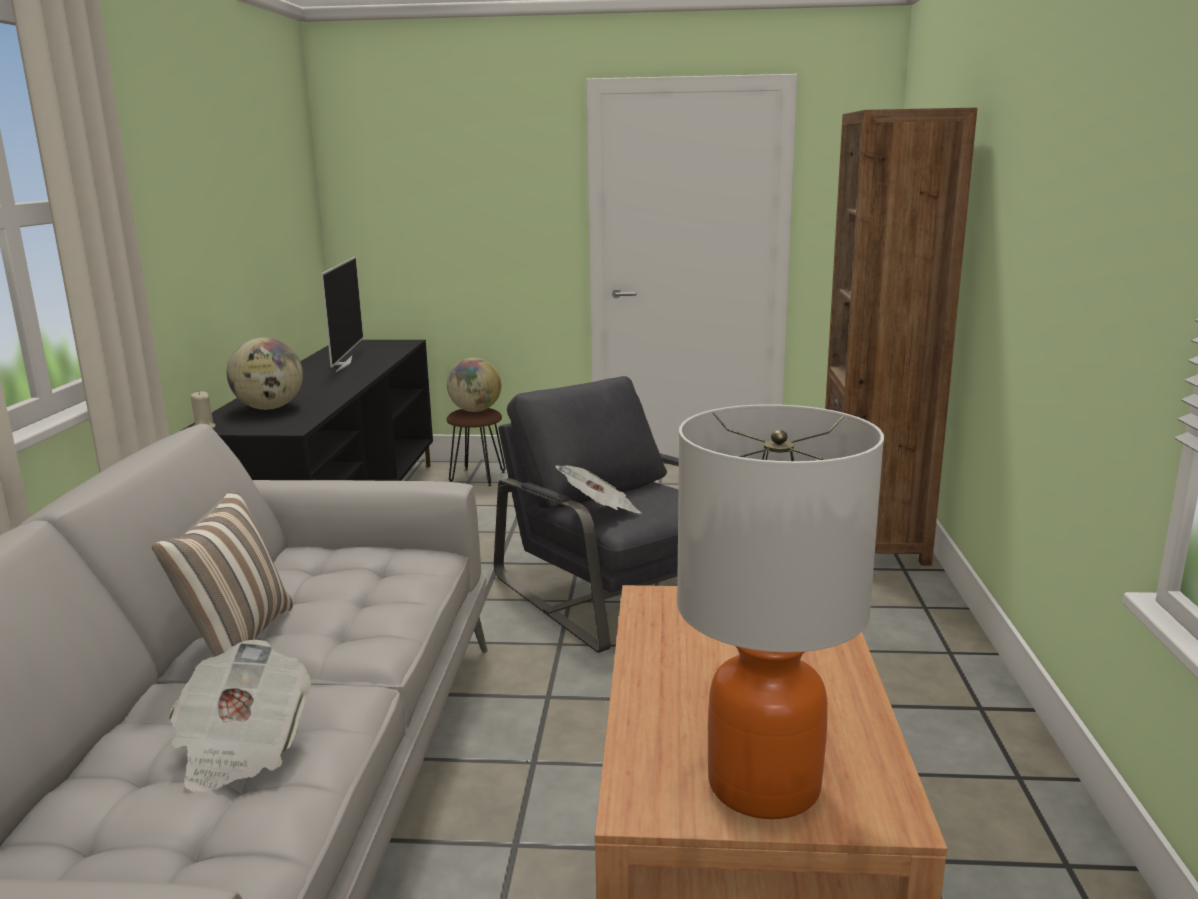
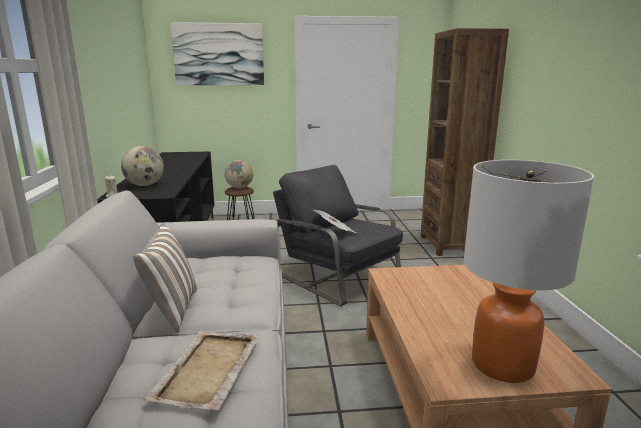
camera: 10 degrees left, 0 degrees up
newspaper [170,640,311,793] -> beige tray [144,331,260,410]
television [321,257,363,372] -> none
none -> picture [170,22,264,85]

